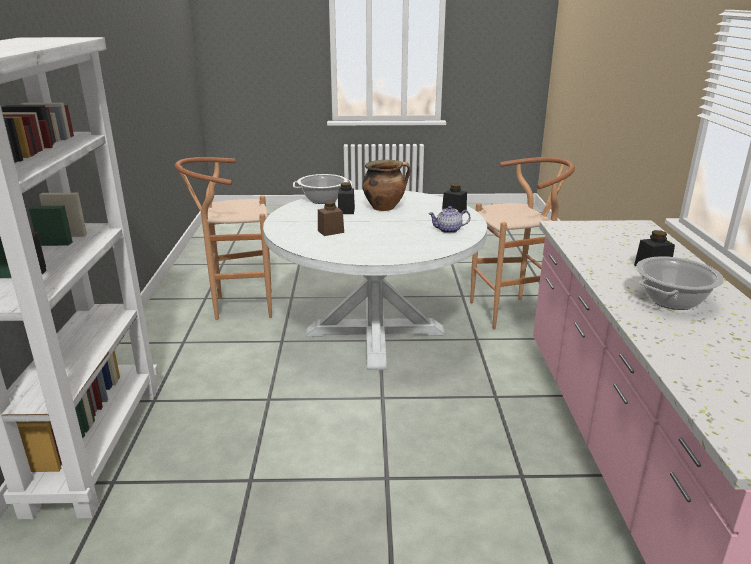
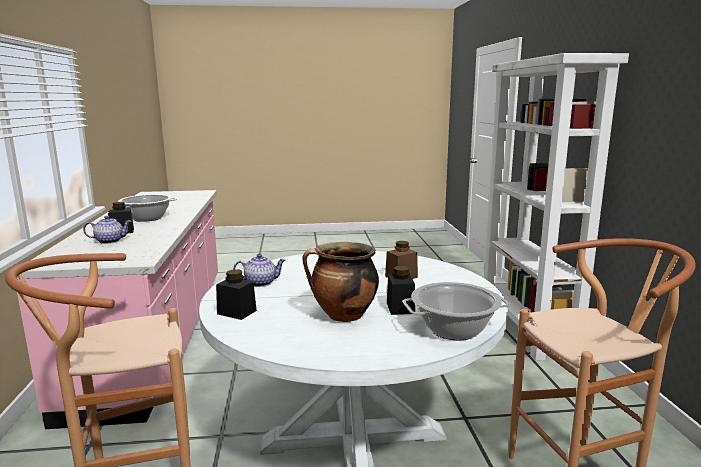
camera: 175 degrees right, 10 degrees down
none -> teapot [83,216,131,244]

